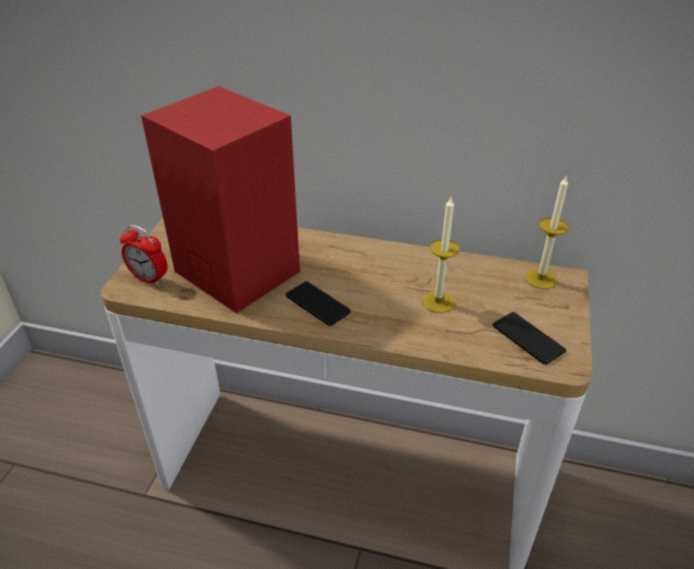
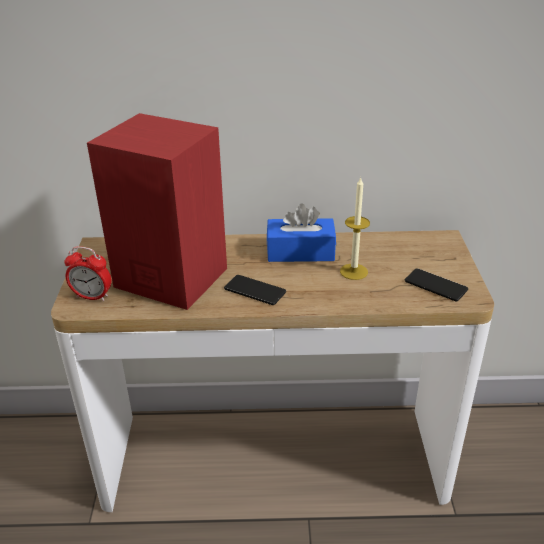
camera: 15 degrees left, 5 degrees down
candle [525,175,569,289] -> none
none -> blue tissue box [267,203,336,262]

